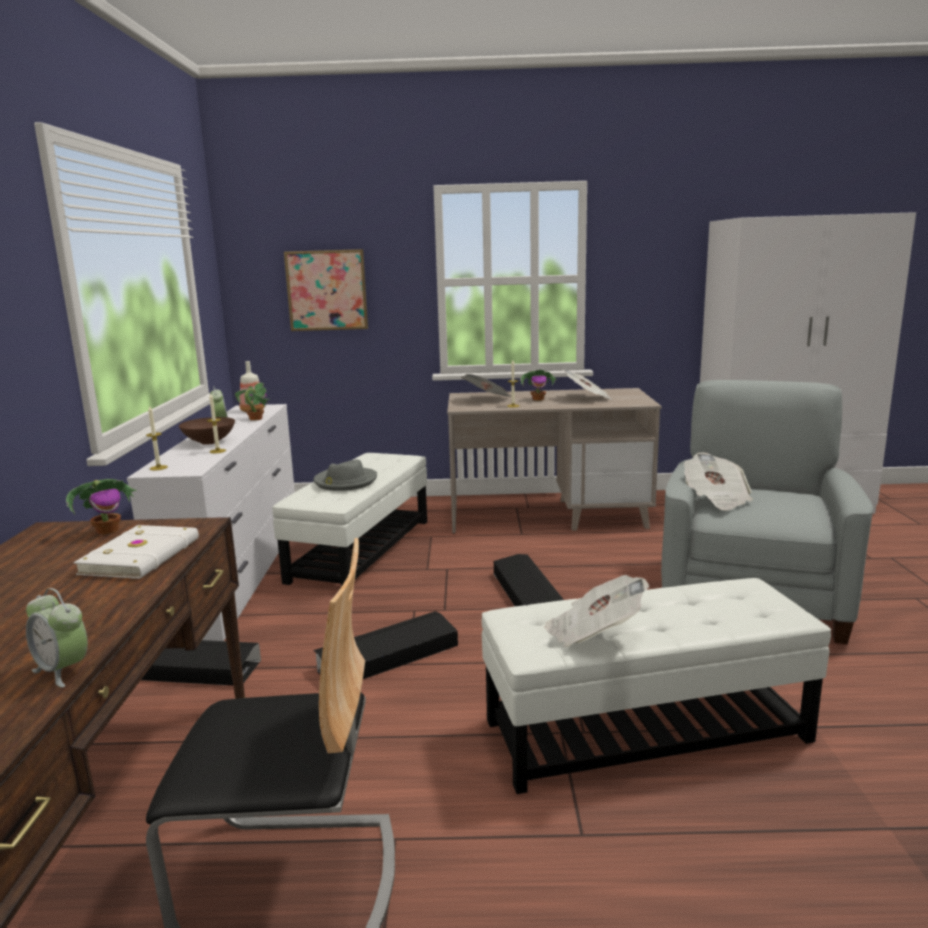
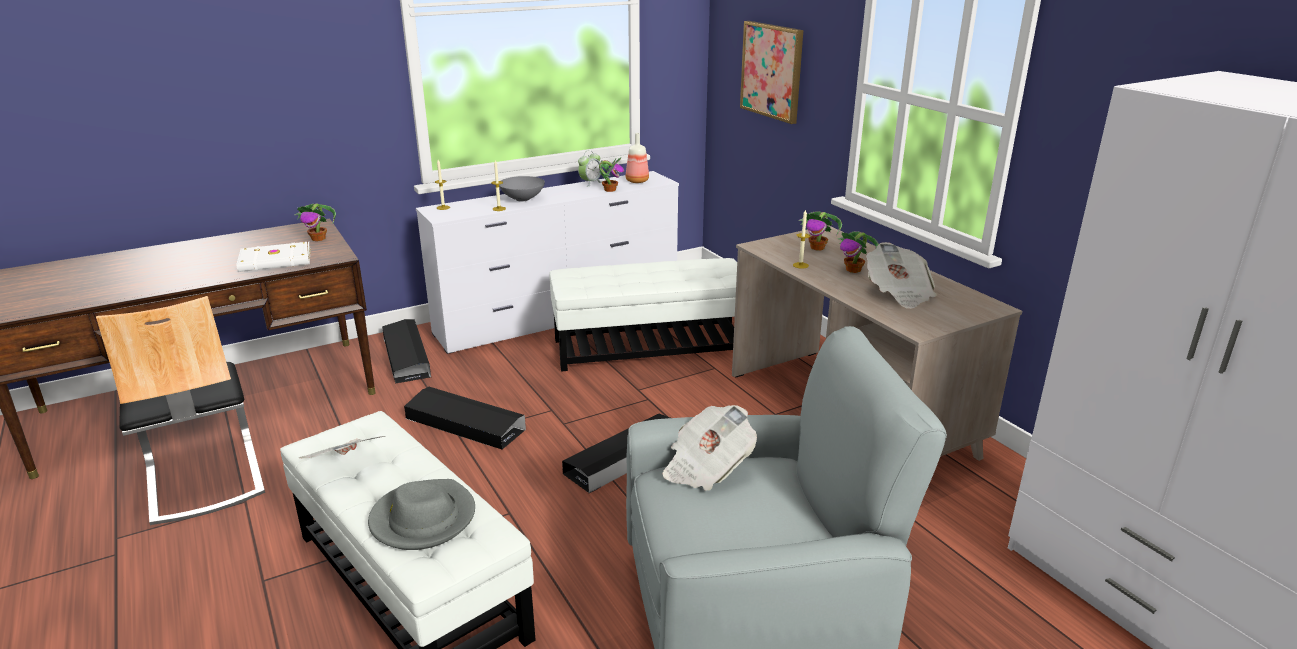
camera: 60 degrees right, 10 degrees up
alarm clock [26,588,88,687] -> none
brown bowl [179,417,235,445] -> grey bowl [499,176,545,202]
grey hat [313,460,377,491] -> grey hat moved to [368,479,475,550]
newspaper [461,374,511,397] -> potted plant [798,212,842,250]

